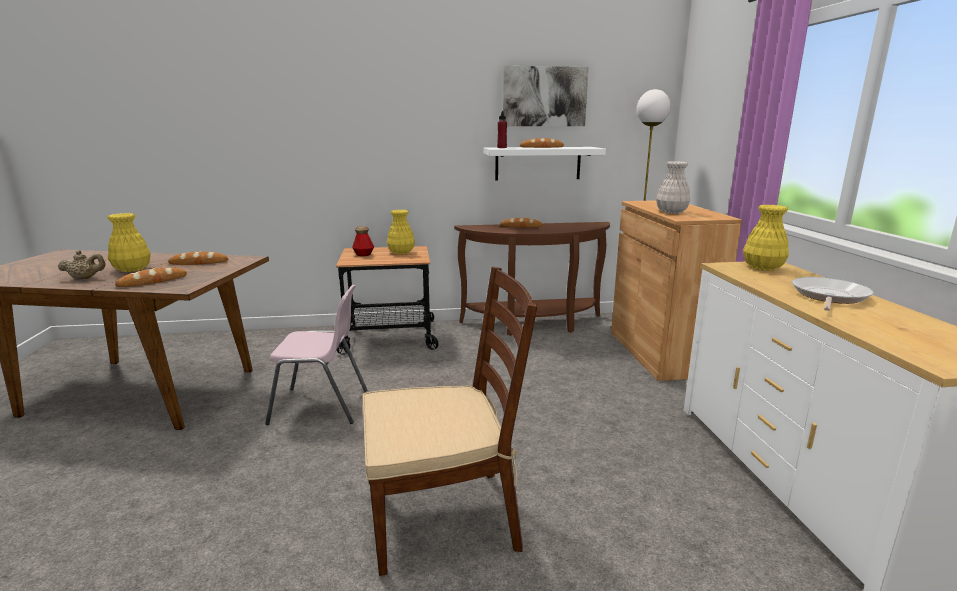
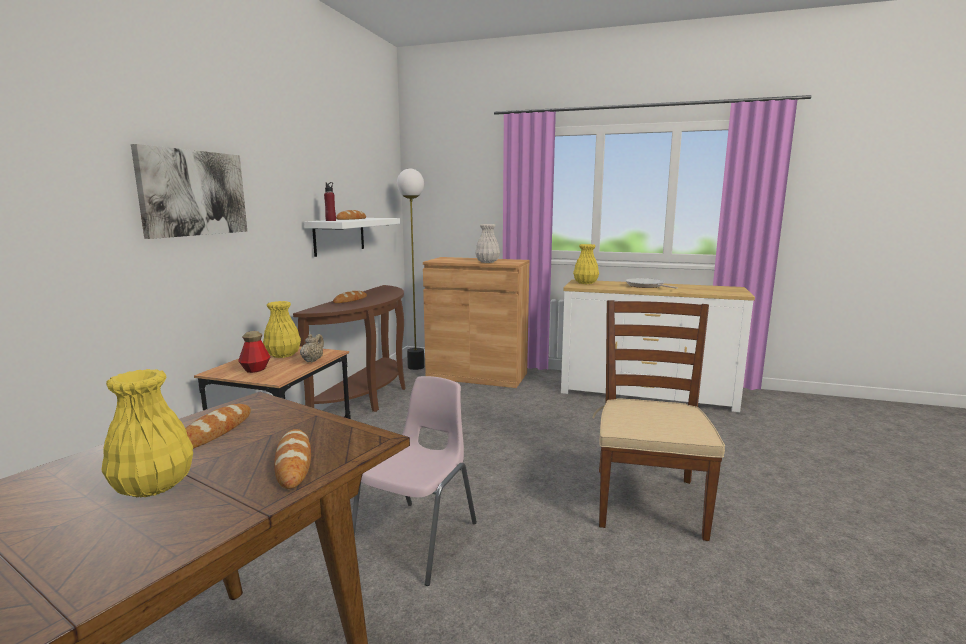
camera: 65 degrees left, 5 degrees down
beige teapot [58,250,105,280] -> beige teapot moved to [300,334,324,362]
picture [503,66,588,126] -> picture moved to [131,144,247,239]

